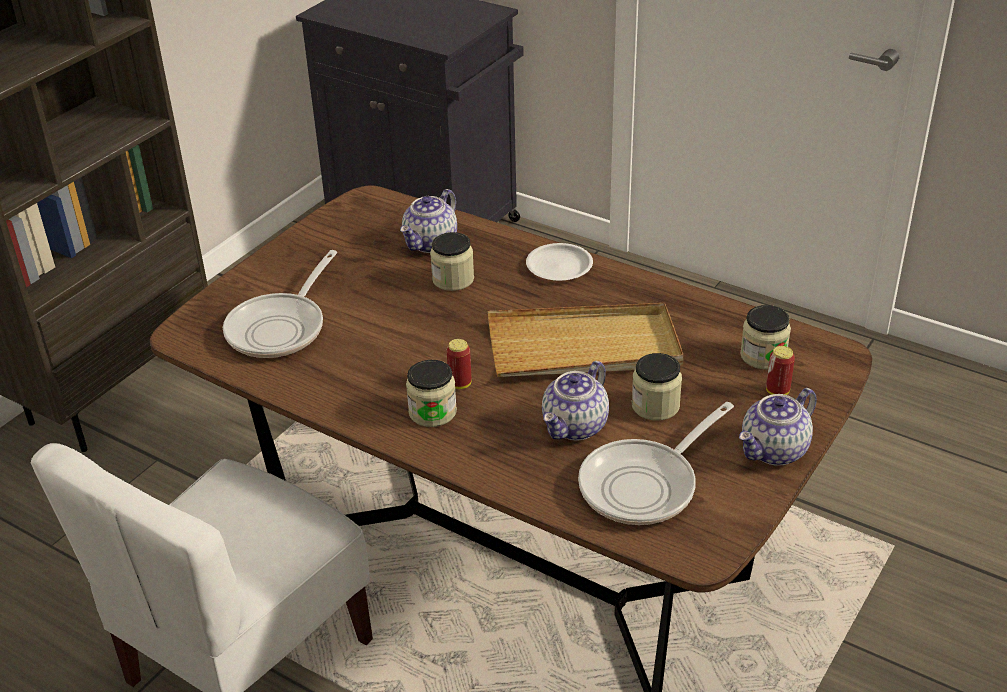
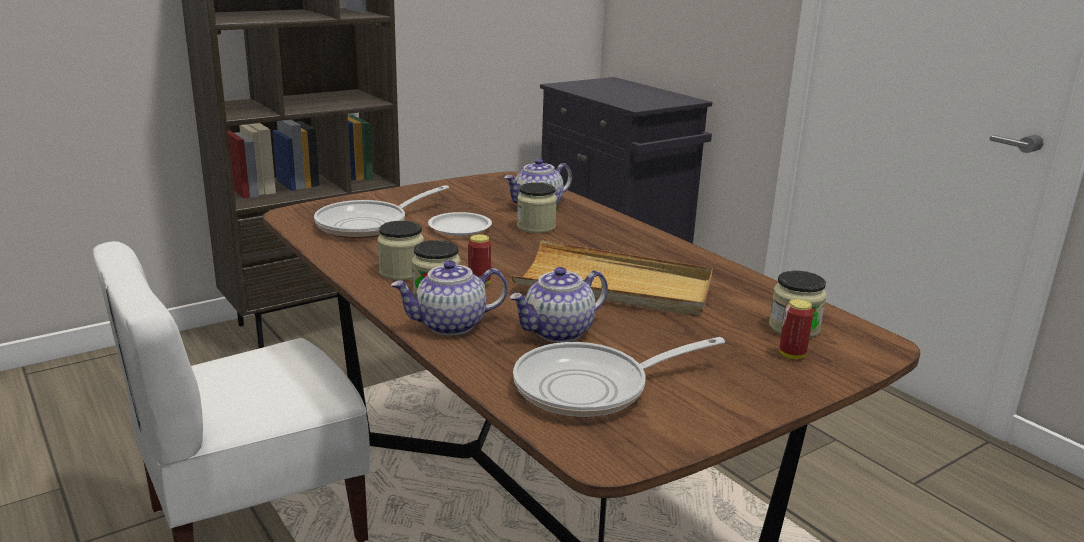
camera: 20 degrees right, 15 degrees down
white plate [526,243,593,281] -> white plate moved to [428,212,492,236]
jar [632,353,682,421] -> jar moved to [378,220,424,280]
teapot [739,388,817,466] -> teapot moved to [391,260,508,335]

